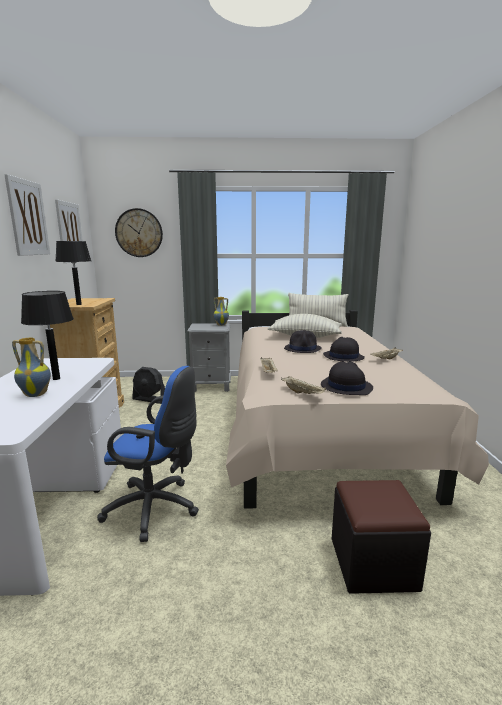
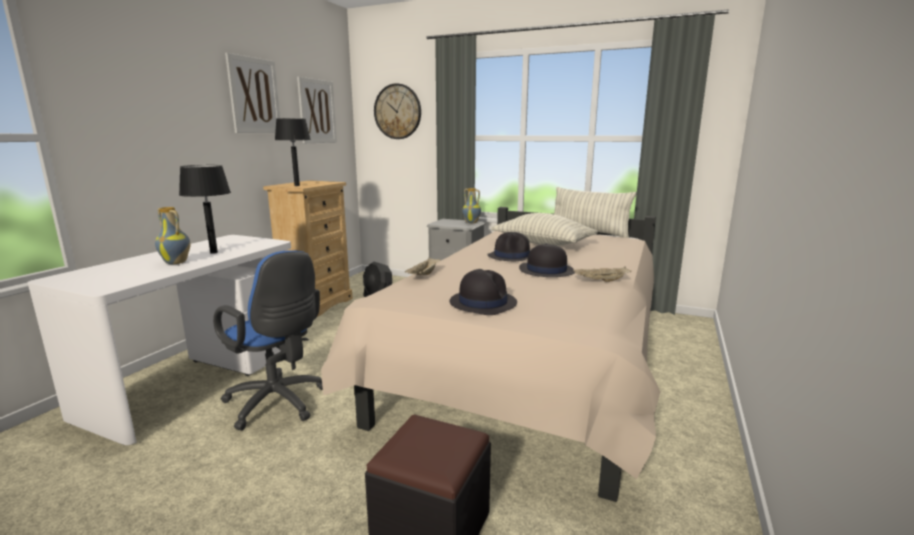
camera: 25 degrees right, 0 degrees up
beige tray [281,376,326,394] -> none

